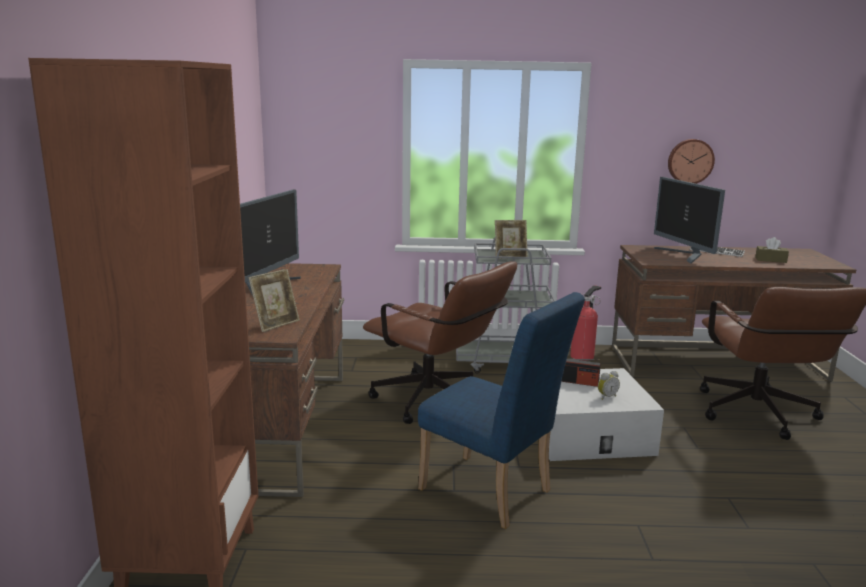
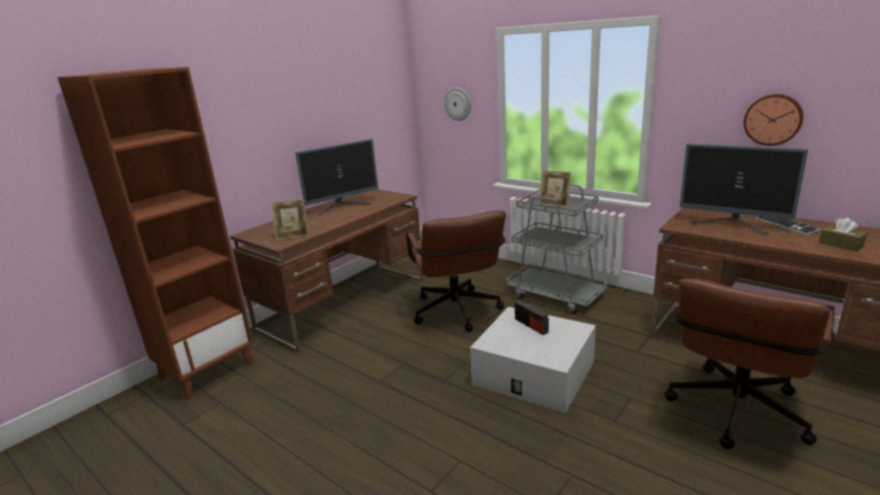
camera: 40 degrees right, 5 degrees up
blue chair [418,292,585,529] -> none
fire extinguisher [570,285,601,361] -> none
alarm clock [598,371,620,400] -> none
monitor [654,177,725,264] -> monitor turned 75 degrees counterclockwise [680,144,808,235]
none -> wall clock [444,87,471,121]

